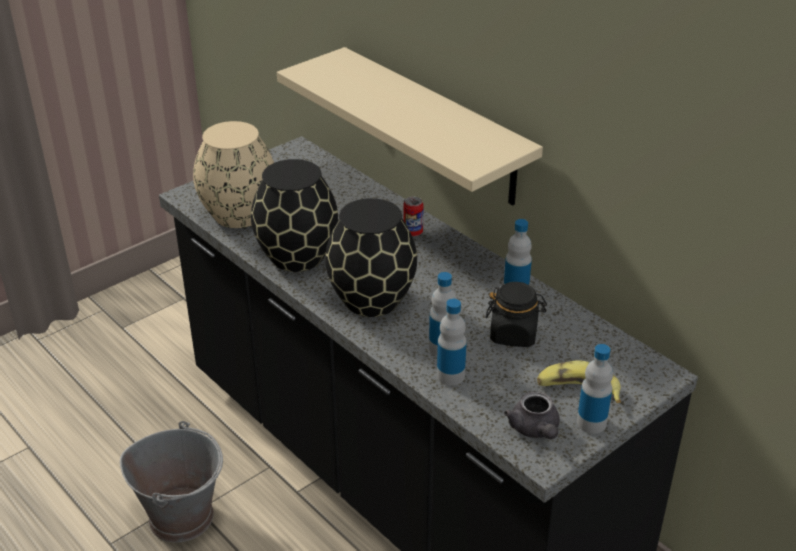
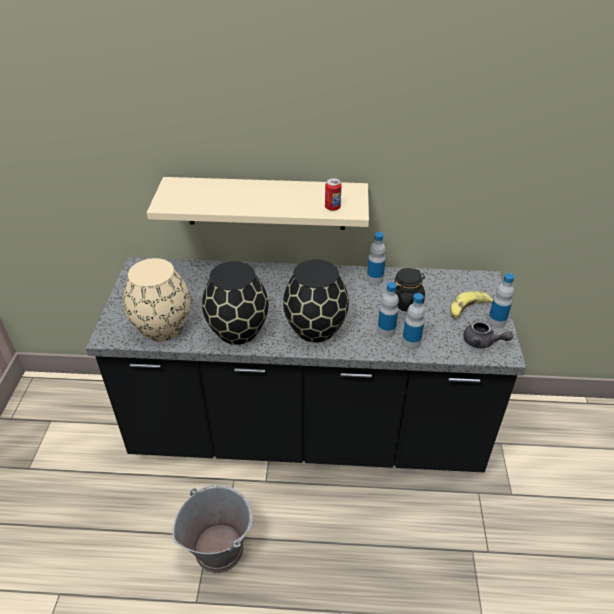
camera: 45 degrees left, 5 degrees up
can [403,197,424,236] -> can moved to [325,178,342,211]

